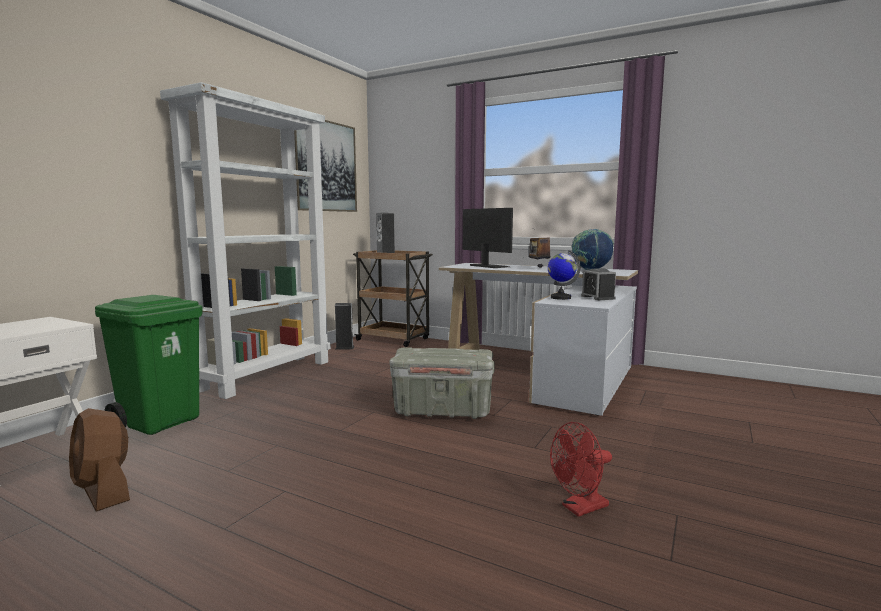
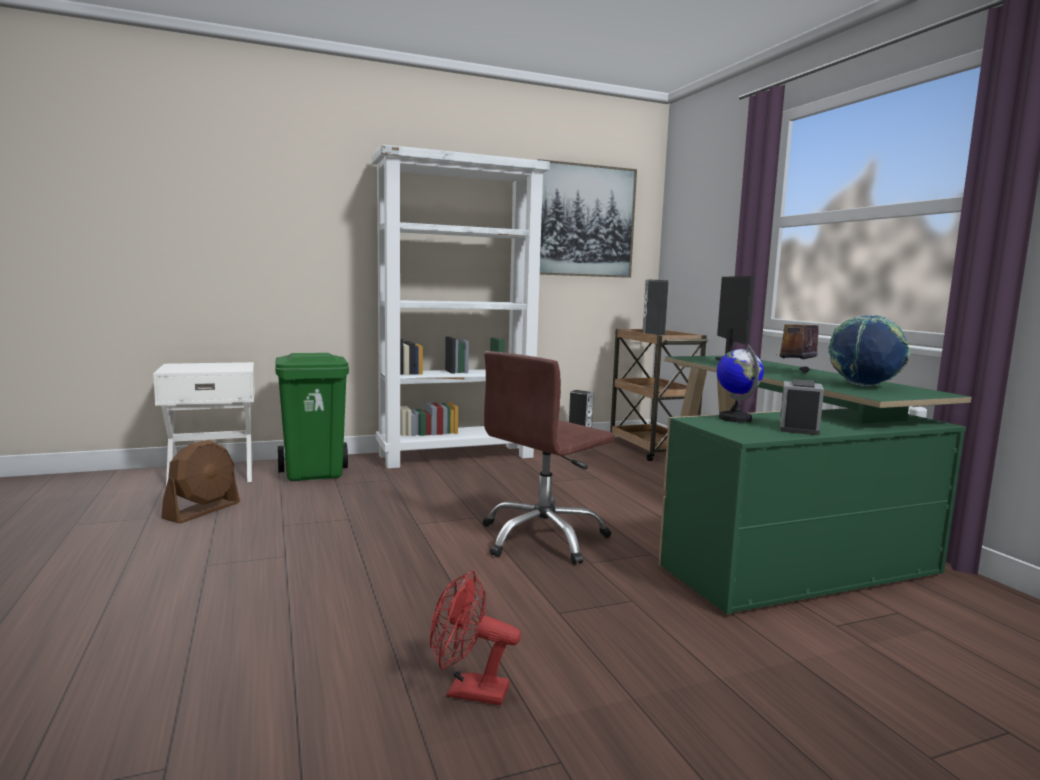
camera: 40 degrees right, 0 degrees up
brown fan [69,408,130,512] -> brown fan turned 150 degrees counterclockwise [161,440,240,523]
grey storage box [390,347,495,419] -> brown office chair [482,351,614,565]
white desk [439,263,638,416] -> green desk [658,356,972,614]

